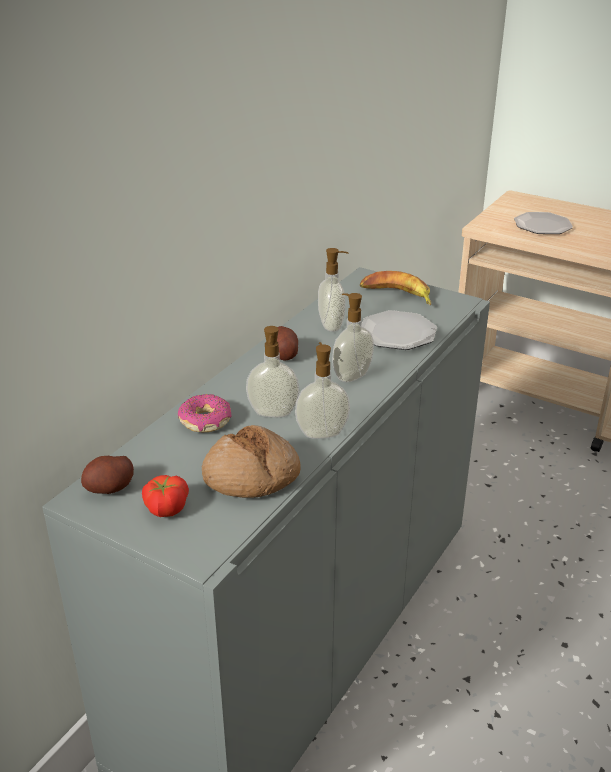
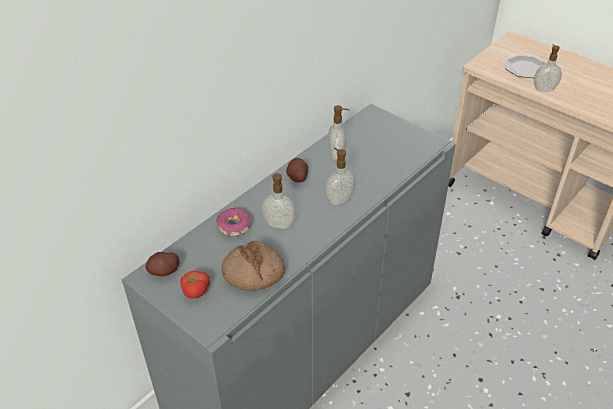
camera: 10 degrees right, 10 degrees up
soap dispenser [295,342,350,439] -> soap dispenser moved to [534,44,562,92]
banana [360,271,431,305] -> none
plate [362,310,437,350] -> none

